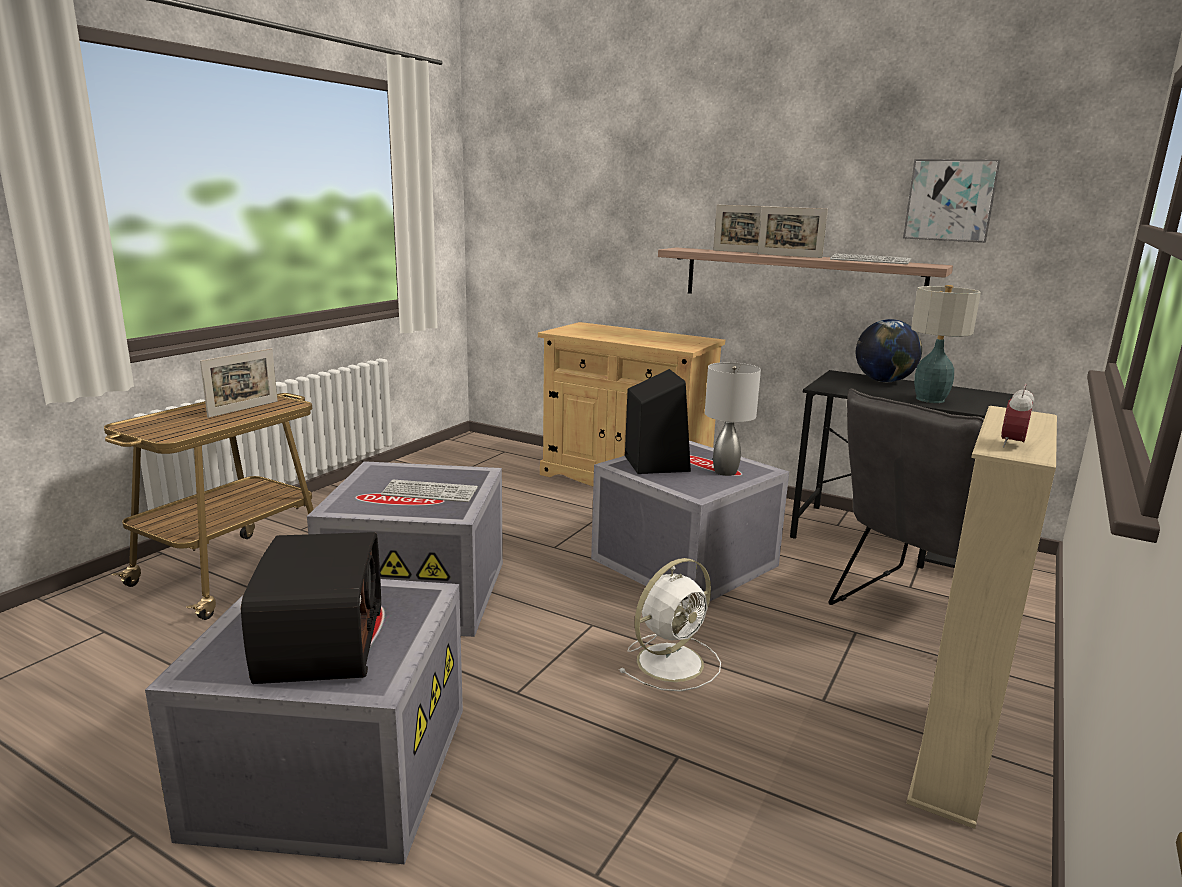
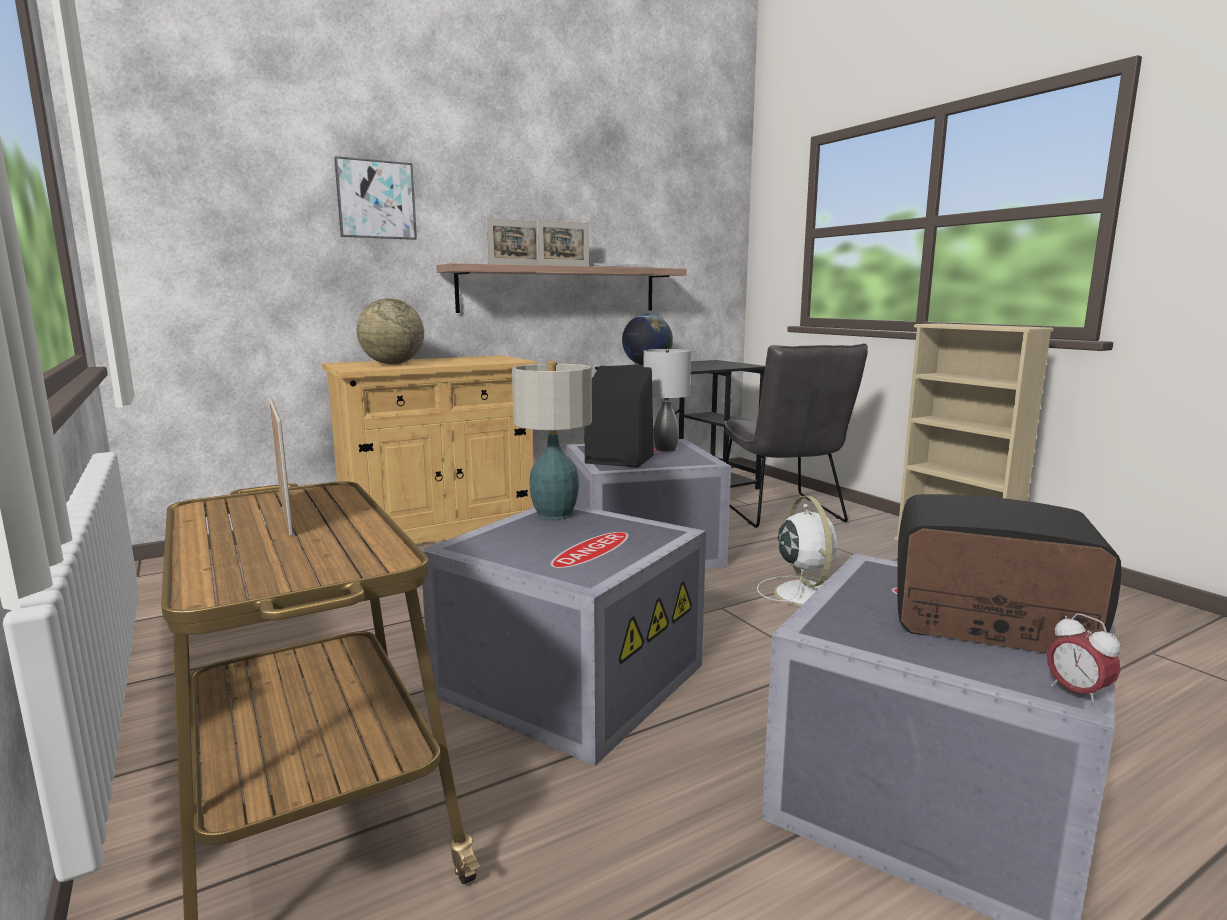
camera: 60 degrees left, 5 degrees down
keyboard [381,480,478,502] -> none
picture [903,159,1000,243] -> picture moved to [334,156,417,240]
table lamp [911,285,981,403] -> table lamp moved to [512,361,592,520]
alarm clock [1001,384,1034,447] -> alarm clock moved to [1047,613,1121,707]
none -> globe [357,299,424,364]

